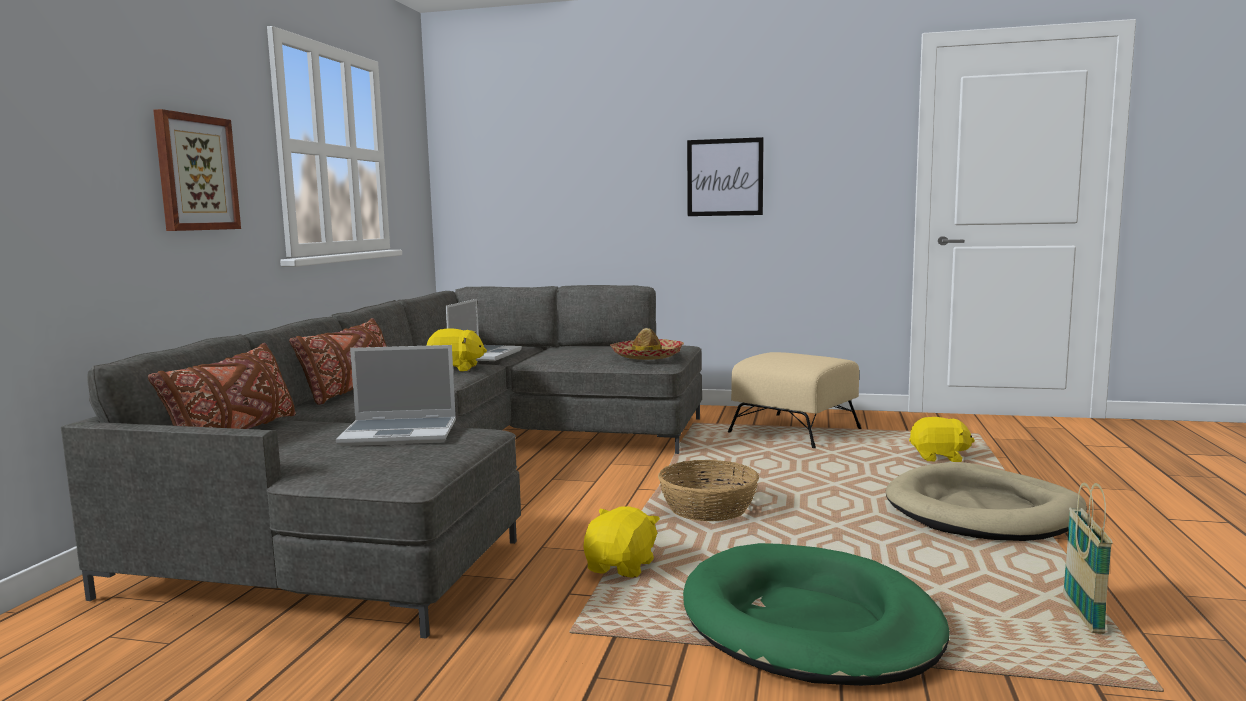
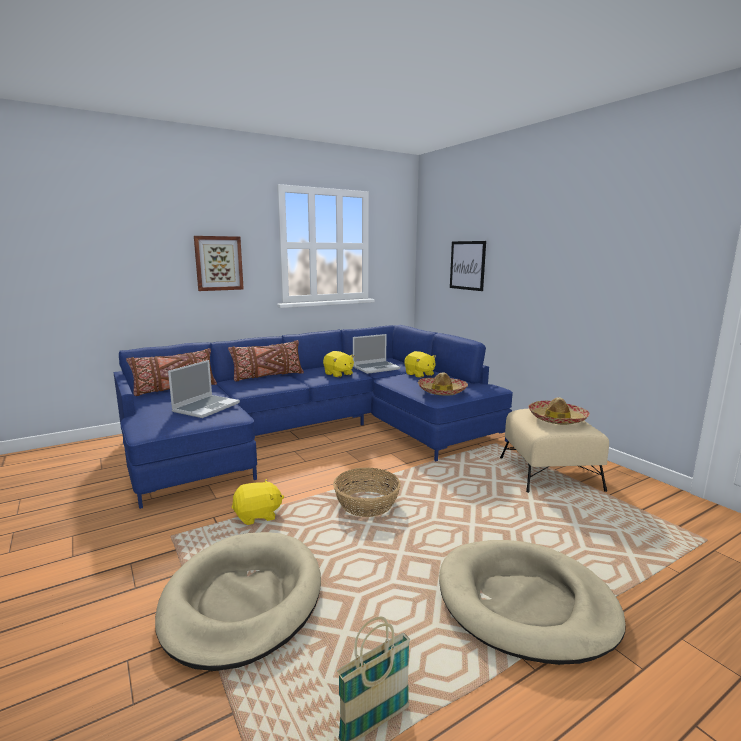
camera: 45 degrees right, 5 degrees up
grey sofa [61,285,702,639] -> blue sofa [114,325,513,509]
laptop [336,345,456,446] -> laptop turned 105 degrees counterclockwise [168,360,240,418]
green dog bed [683,543,950,686] -> beige dog bed [155,532,321,671]
picture [687,137,763,216] -> picture moved to [450,241,486,291]
yellow plush toy [909,417,975,462] -> yellow plush toy moved to [404,351,436,378]
none -> hat [529,397,590,425]

